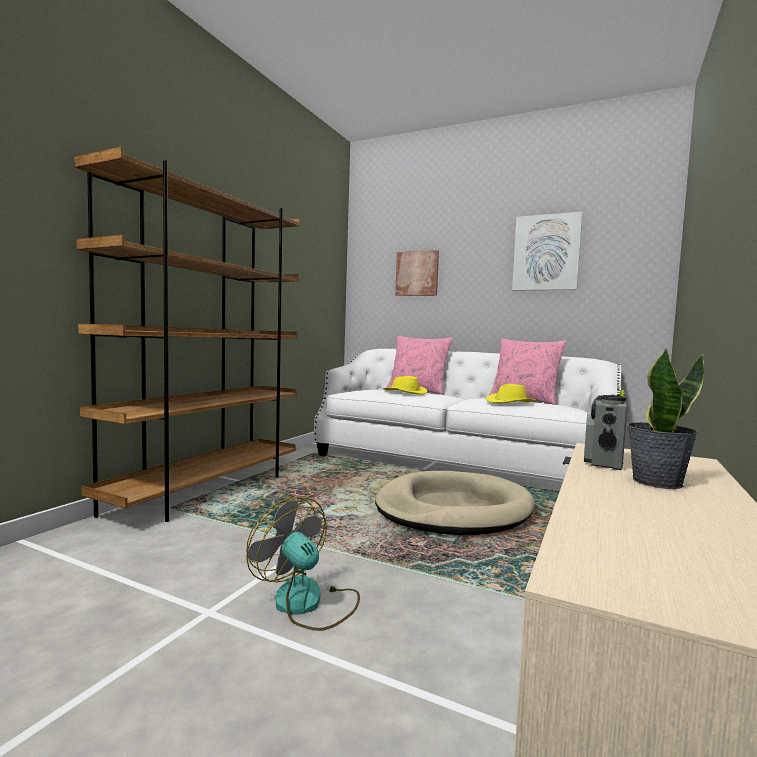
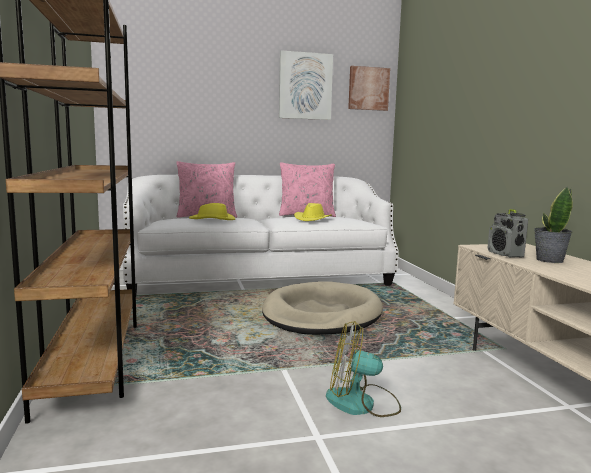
camera: 40 degrees left, 5 degrees up
picture [395,250,439,296] -> picture moved to [348,66,390,111]

